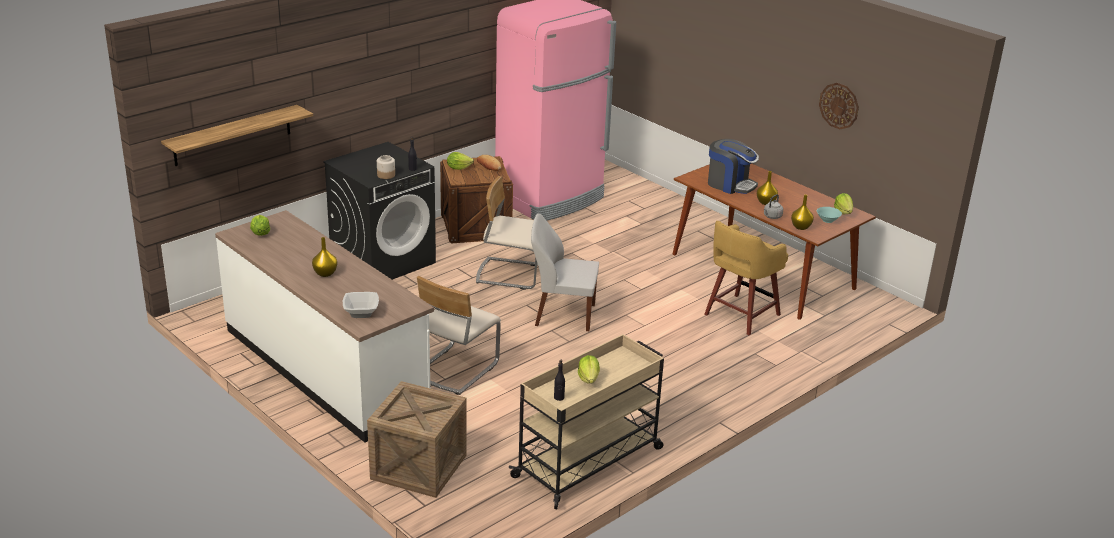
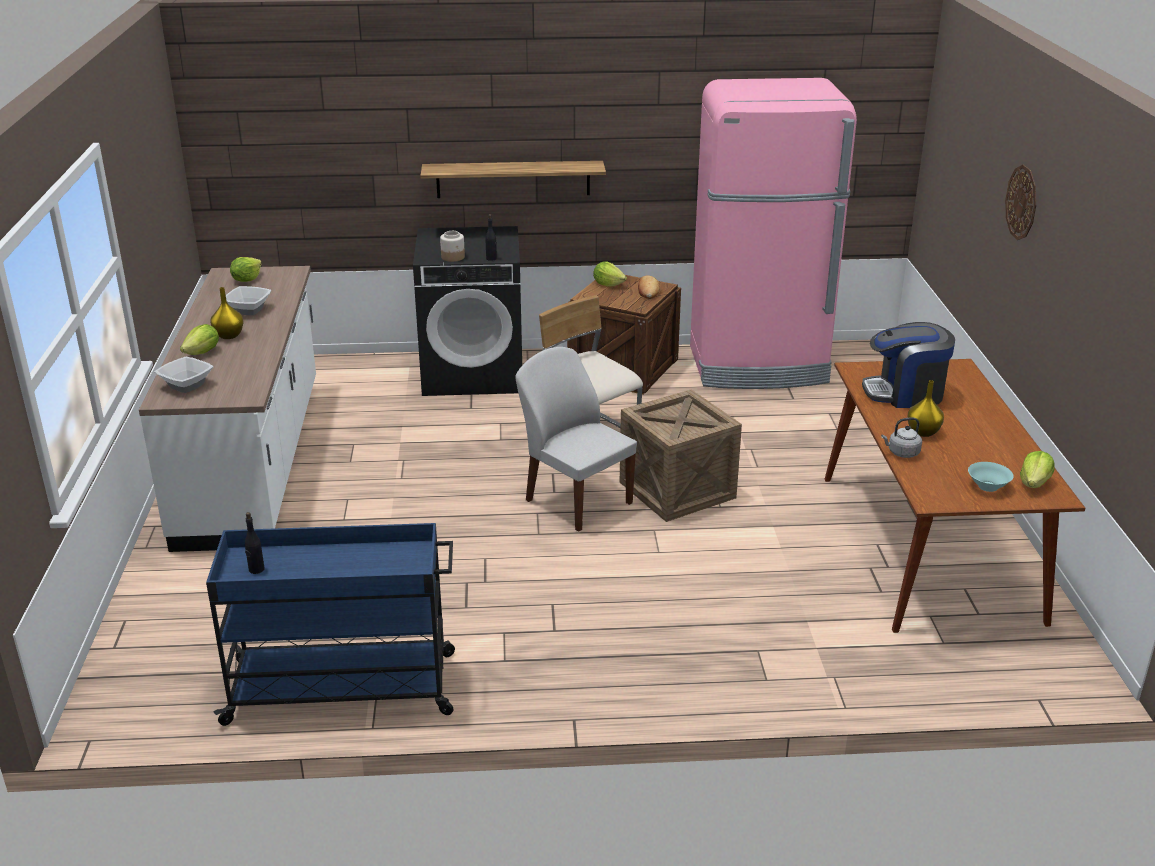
camera: 40 degrees right, 0 degrees up
shelf [161,105,313,166] -> shelf moved to [420,161,606,198]
crate [367,381,467,498] -> crate moved to [620,389,742,522]
beige chair [417,276,501,395] -> none
beige cart [509,334,664,509] -> blue cart [206,523,455,726]
lettuce [578,355,600,384] -> lettuce moved to [180,324,219,355]
yellow stool [704,221,788,335] -> none
coffee machine [708,139,759,194] -> coffee machine turned 105 degrees clockwise [862,322,955,408]
yellow vase [791,195,814,230] -> none
wall clock [819,83,859,129] -> wall clock moved to [1005,165,1036,240]
none -> bowl [226,286,271,315]

